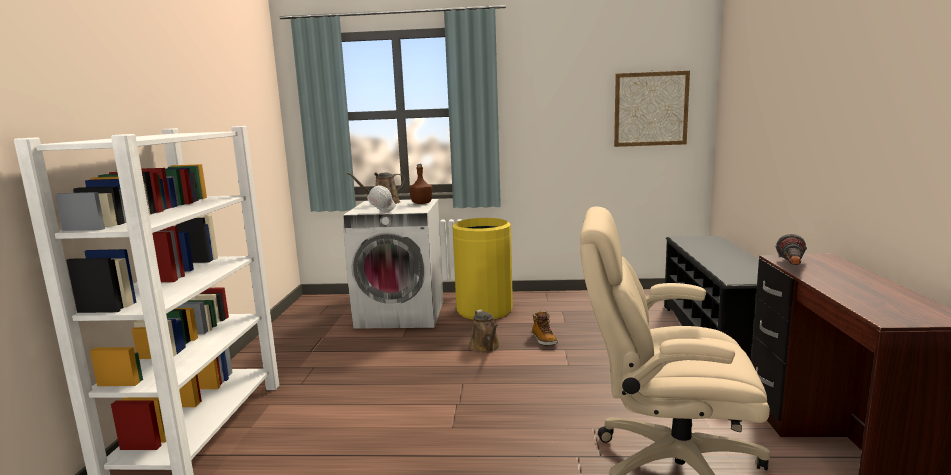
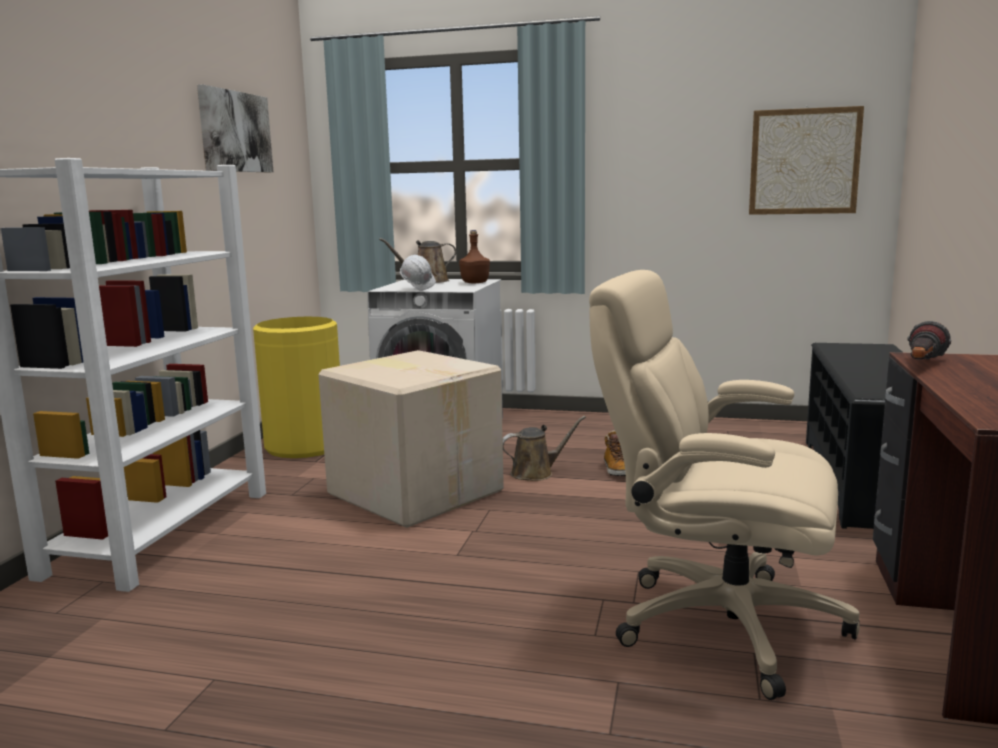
camera: 10 degrees right, 0 degrees up
yellow trash can [452,218,513,320] -> yellow trash can moved to [253,317,340,458]
brown watering can [469,310,500,353] -> brown watering can turned 105 degrees counterclockwise [503,416,586,481]
none -> picture [197,84,273,172]
none -> cardboard box [318,350,504,528]

